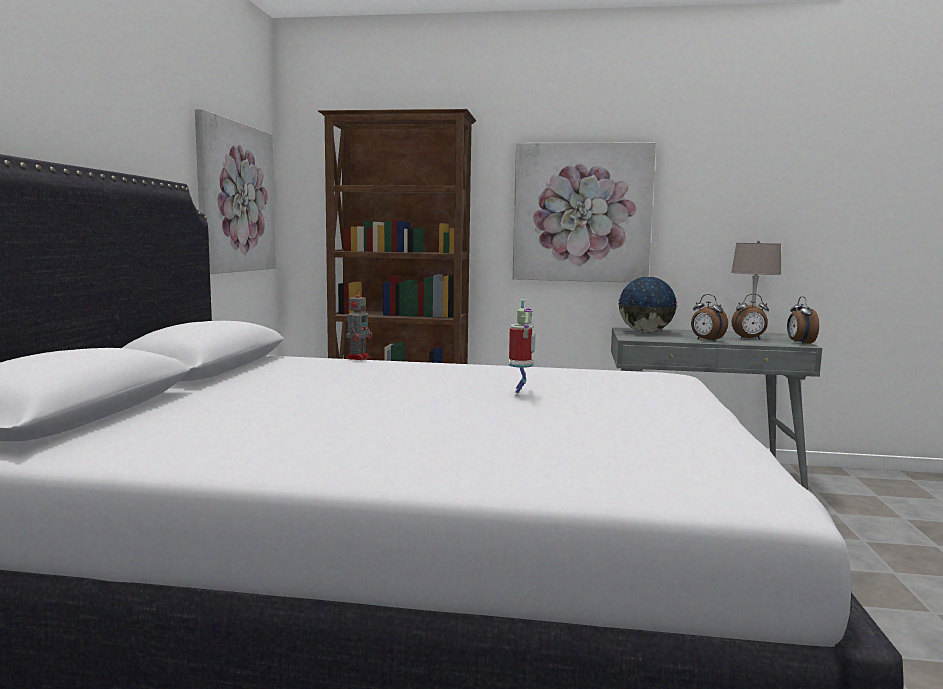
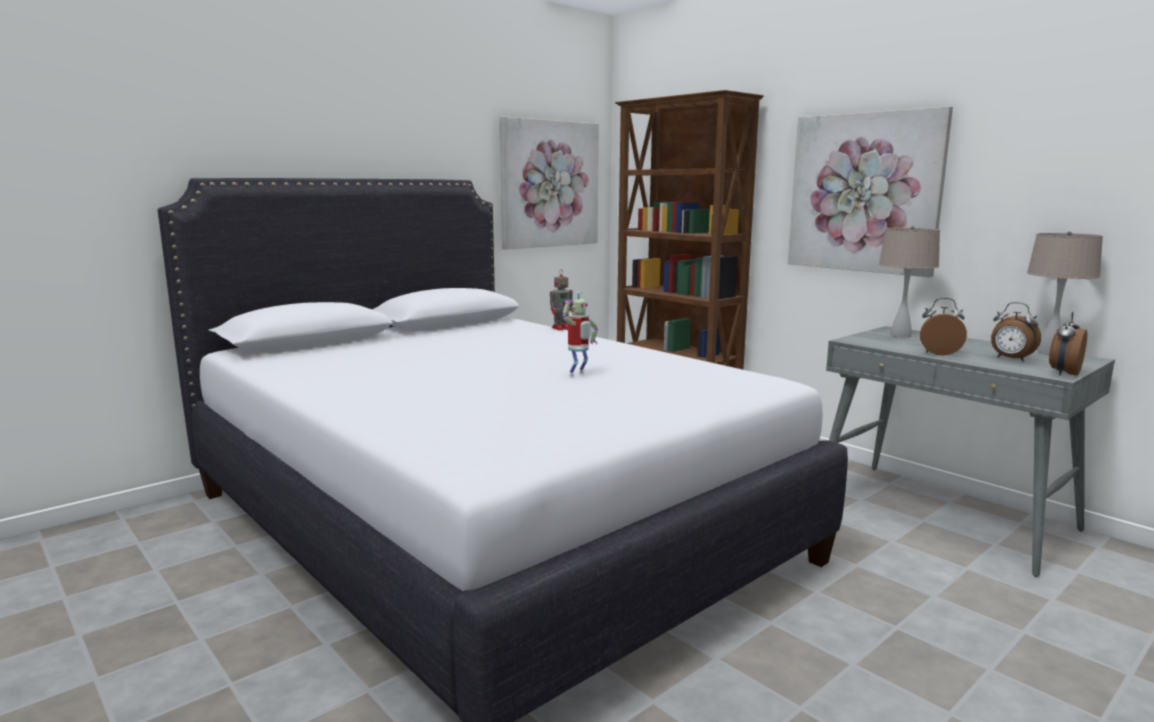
camera: 40 degrees right, 5 degrees up
globe [618,277,678,333] -> beige table lamp [879,226,940,338]
alarm clock [691,294,728,342] -> alarm clock turned 105 degrees clockwise [920,298,967,356]

